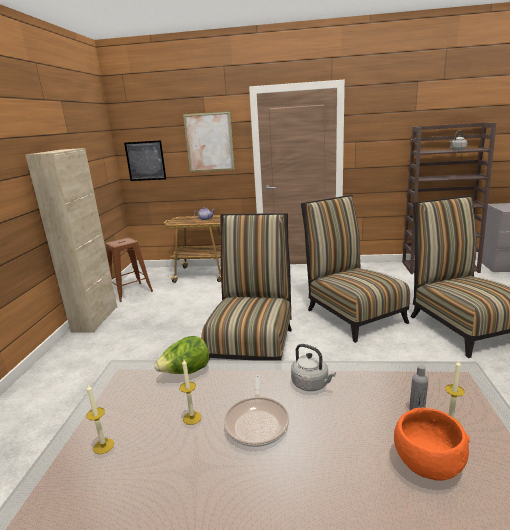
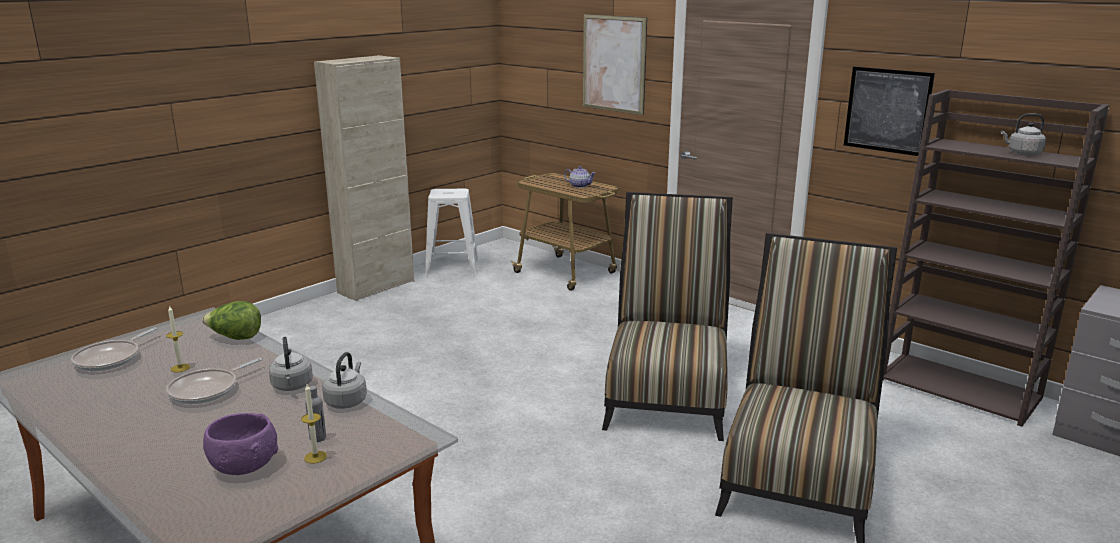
camera: 35 degrees right, 0 degrees up
candle [86,385,114,454] -> frying pan [71,327,157,372]
brown stool [106,238,153,302] -> white stool [425,188,479,277]
picture [124,140,166,181] -> picture moved to [844,67,935,156]
chair [201,213,292,361] -> none
orange bowl [394,407,470,481] -> purple bowl [203,413,278,475]
none -> grey kettle [322,352,367,409]

